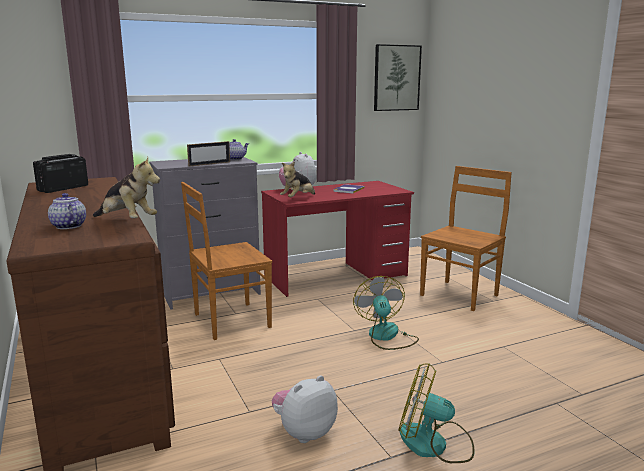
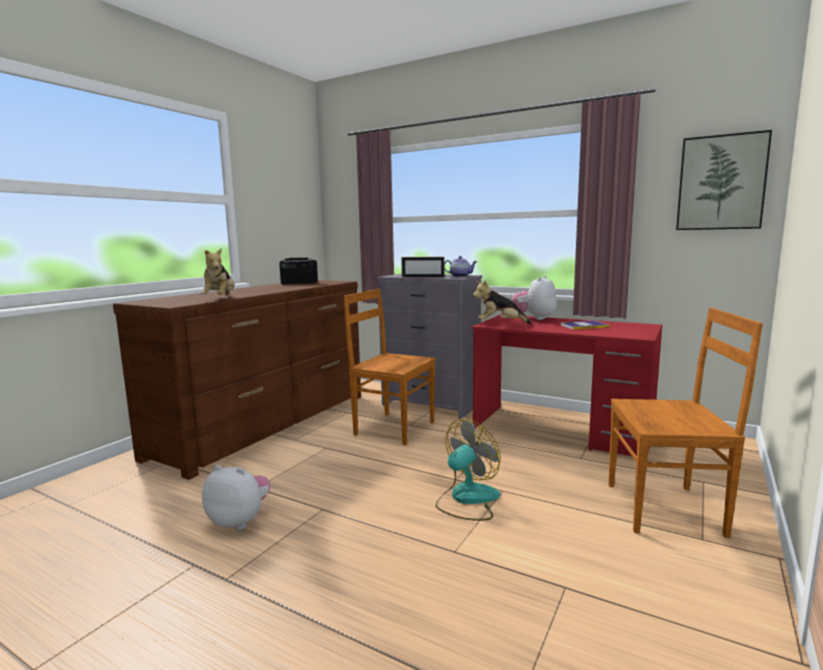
camera: 55 degrees right, 5 degrees down
teapot [48,193,86,229] -> none
fan [399,363,475,463] -> none

